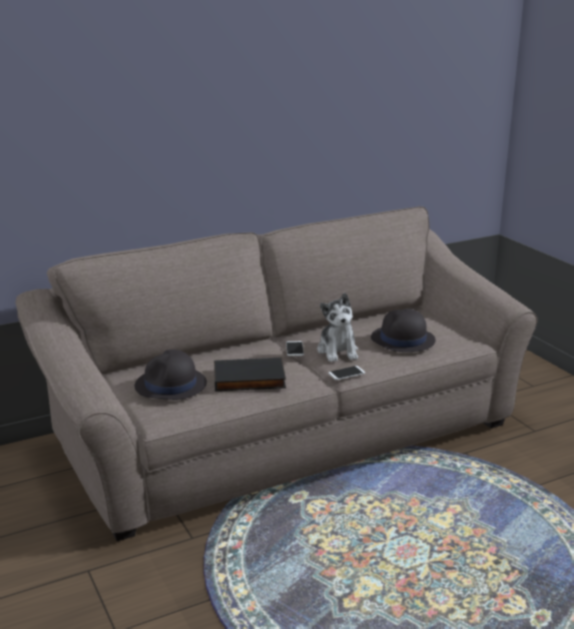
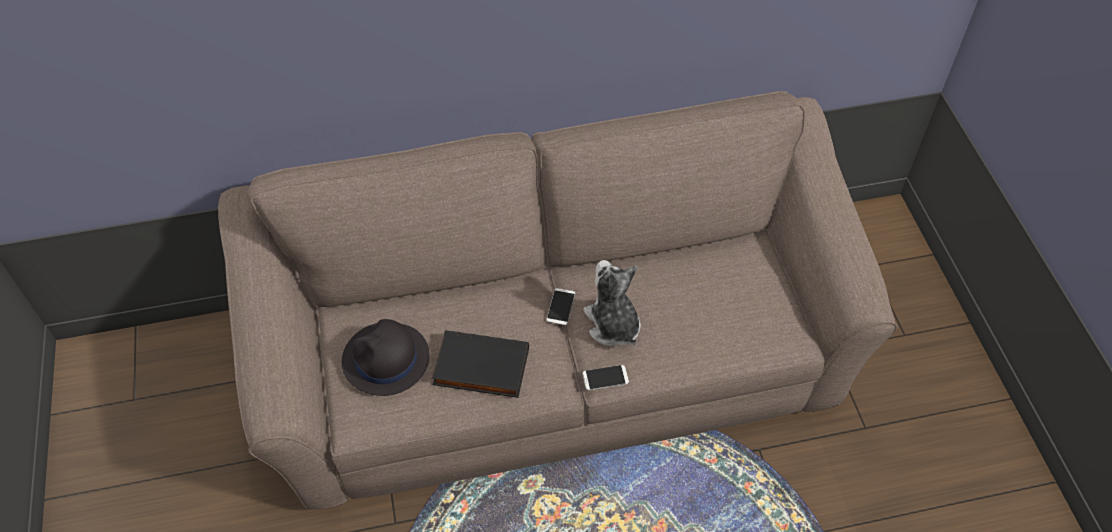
camera: 15 degrees right, 30 degrees up
plush toy [317,293,358,362] -> plush toy turned 150 degrees clockwise [583,260,641,346]
black hat [371,309,436,352] -> none

